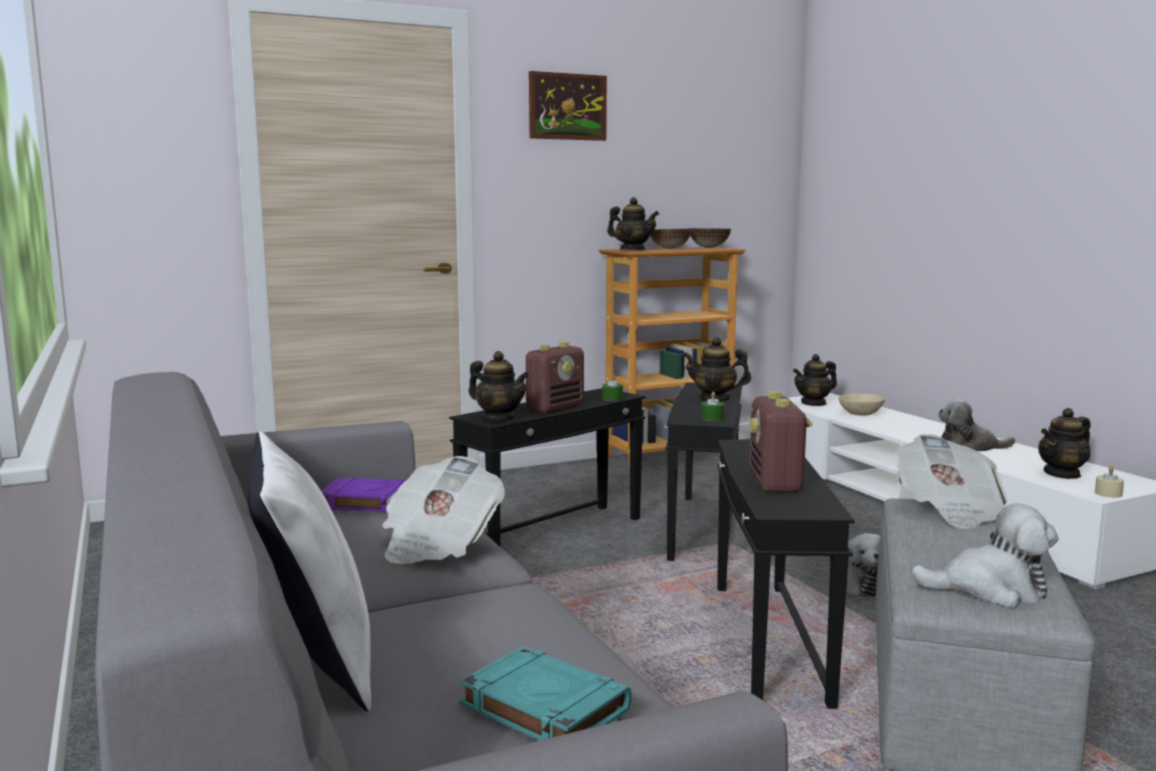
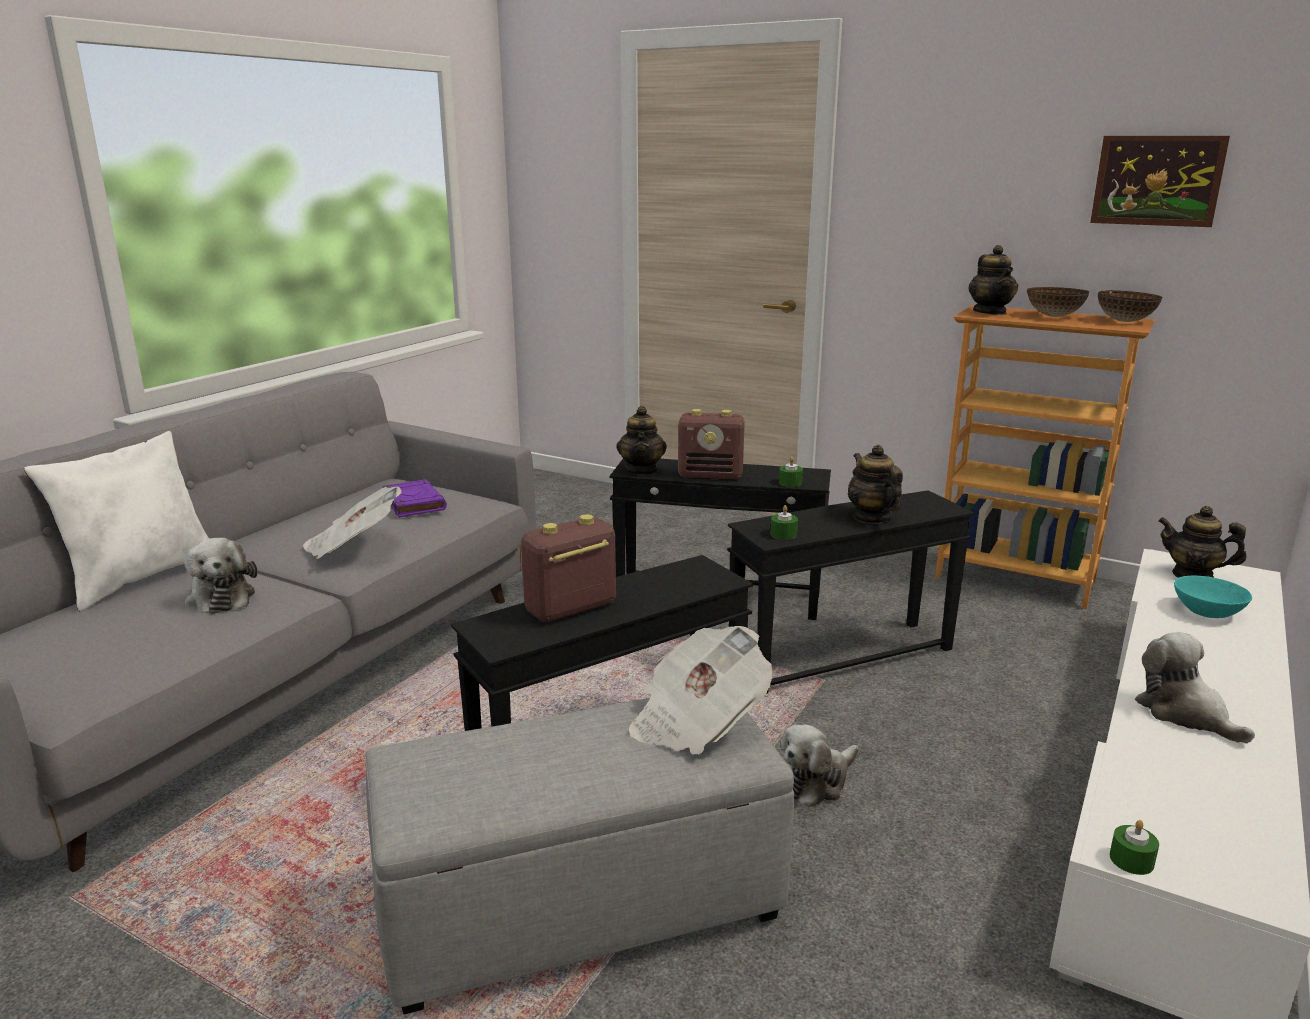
camera: 55 degrees right, 10 degrees up
turquoise book [459,646,632,741] -> none
picture [529,71,607,141] -> picture moved to [1090,136,1230,227]
beige bowl [839,394,885,416] -> turquoise bowl [1174,576,1252,618]
plush toy [911,503,1059,607] -> plush toy moved to [184,538,257,614]
teapot [1038,408,1091,479] -> none
beige candle [1095,466,1124,498] -> green candle [1110,820,1159,875]

